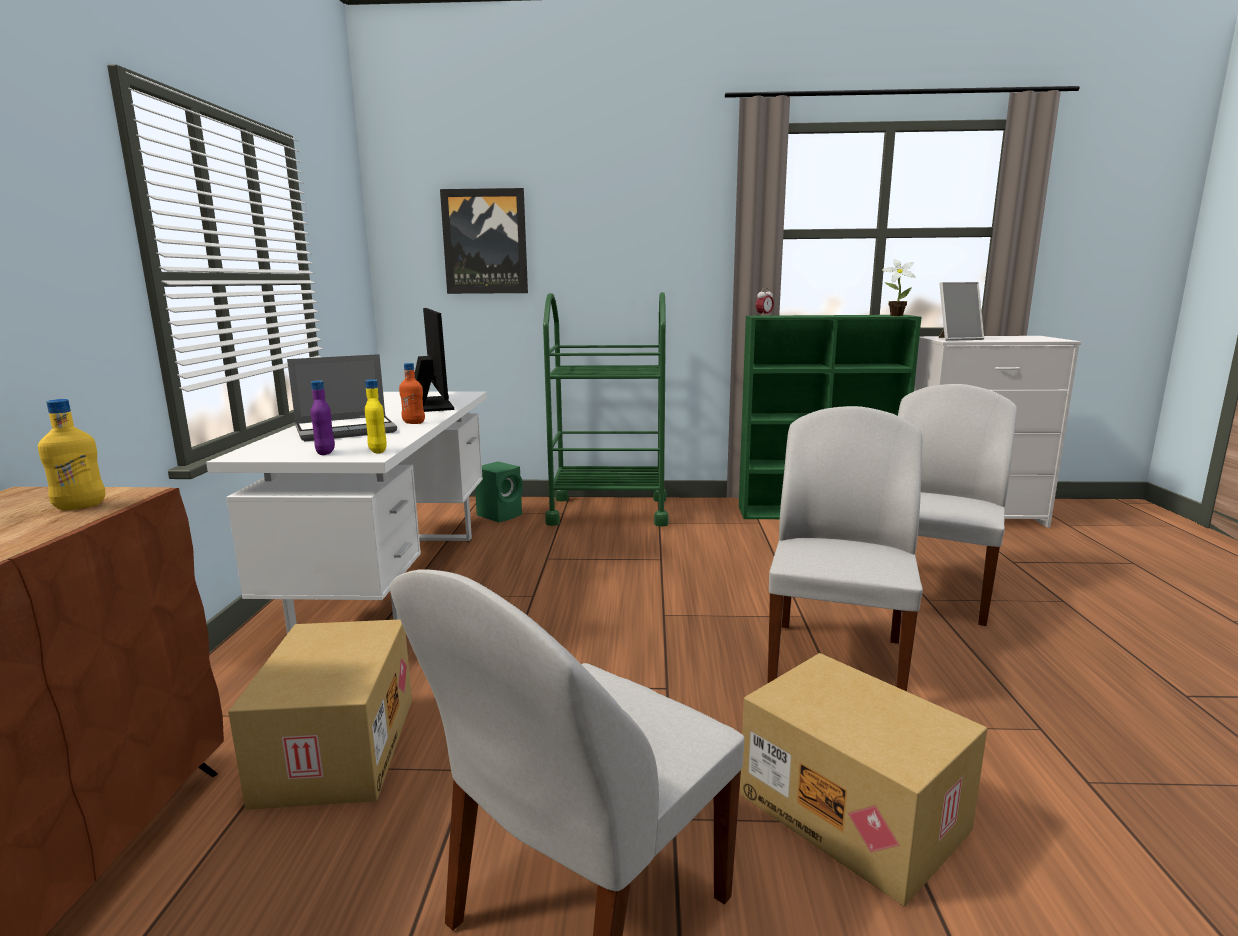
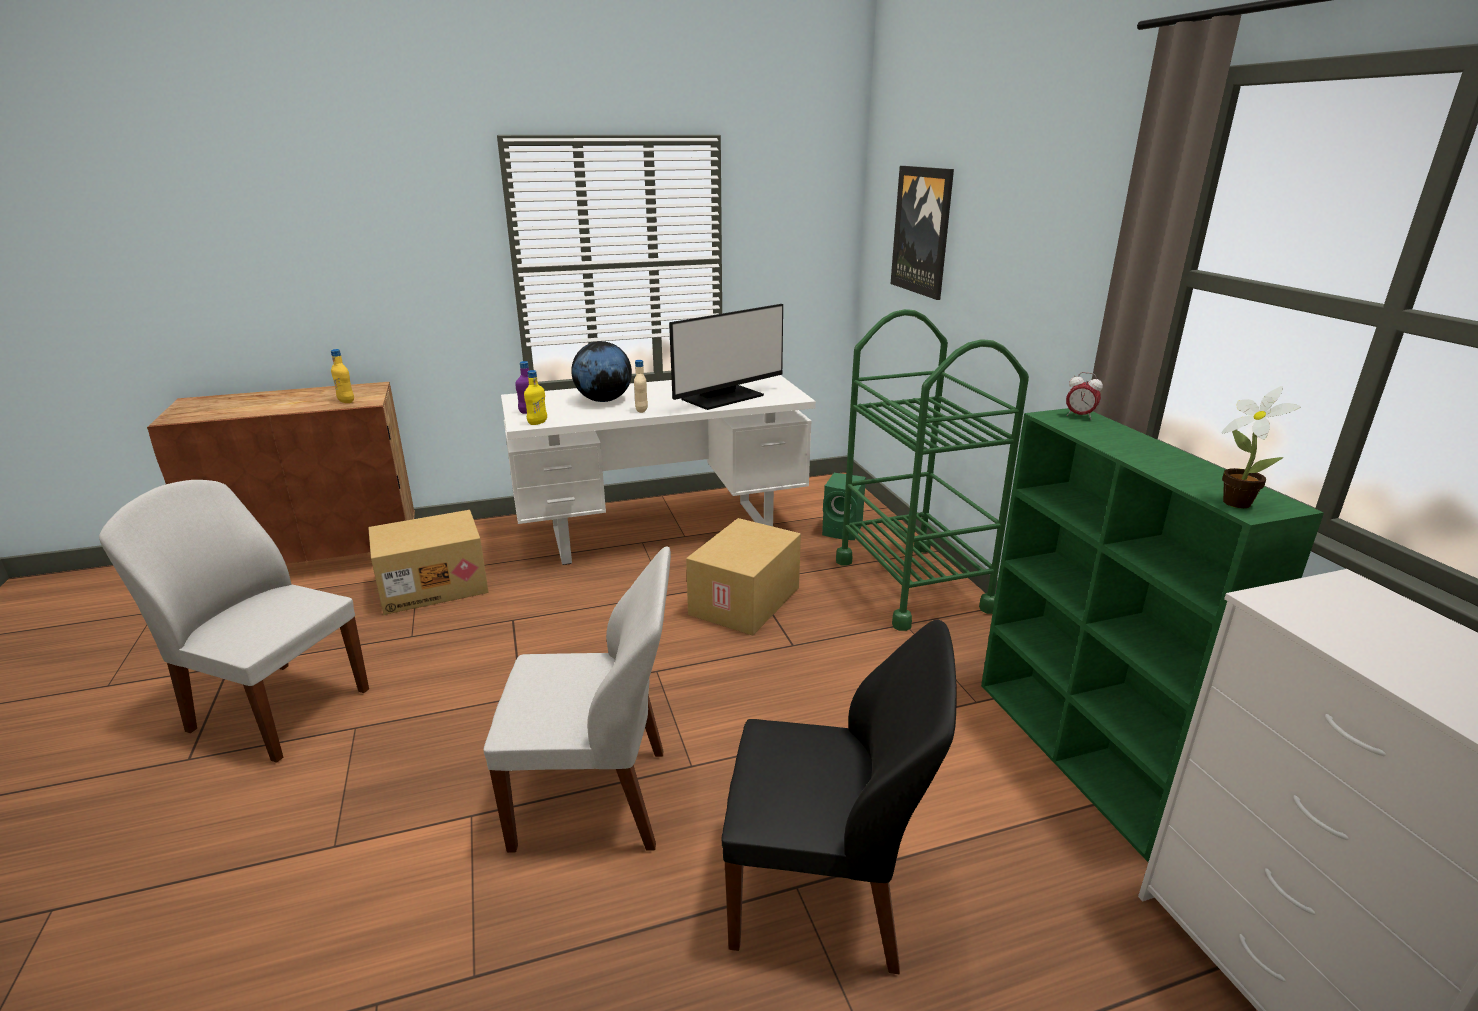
camera: 70 degrees right, 10 degrees up
laptop [287,354,397,441] -> globe [571,341,632,402]
orange bottle [399,363,425,424] -> beige bottle [634,360,648,413]
cardboard box [740,653,987,907] -> cardboard box moved to [686,518,801,635]
white chair [898,384,1017,626] -> black chair [722,620,957,974]
picture frame [939,282,984,341] -> none

